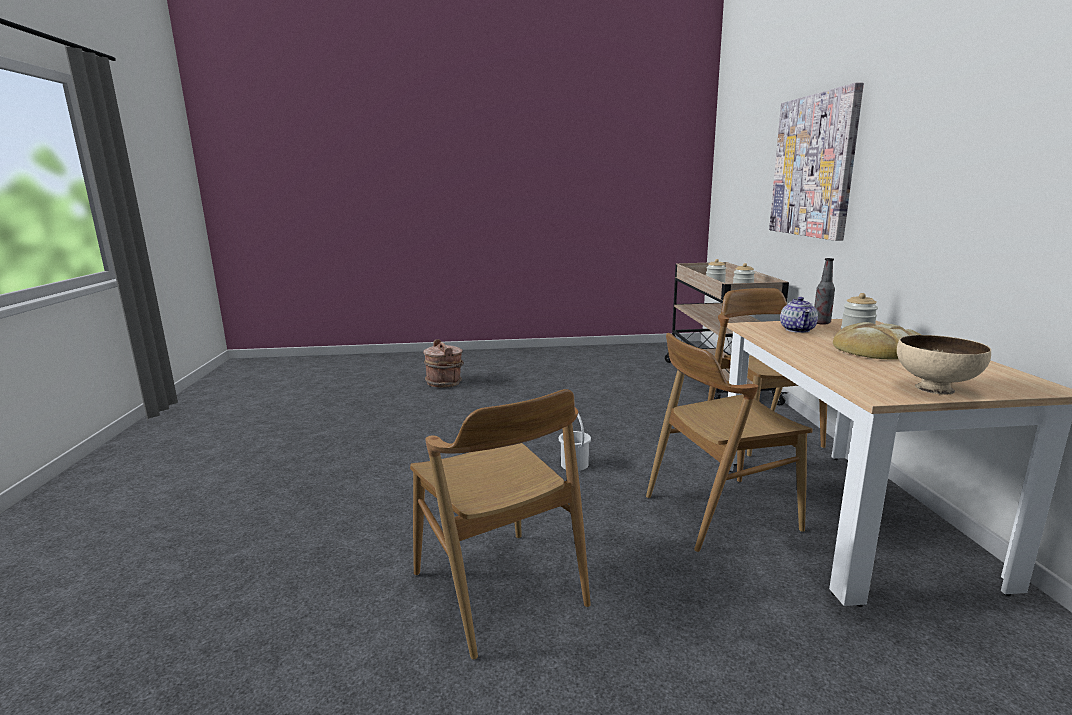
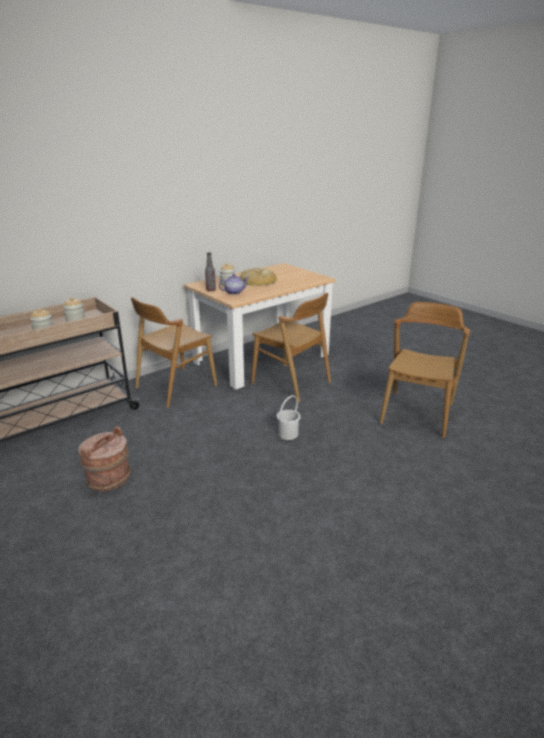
camera: 125 degrees left, 10 degrees up
brown bucket [423,339,464,388] -> brown bucket moved to [78,426,131,491]
picture [769,83,864,241] -> none
beige bowl [897,335,991,394] -> none

